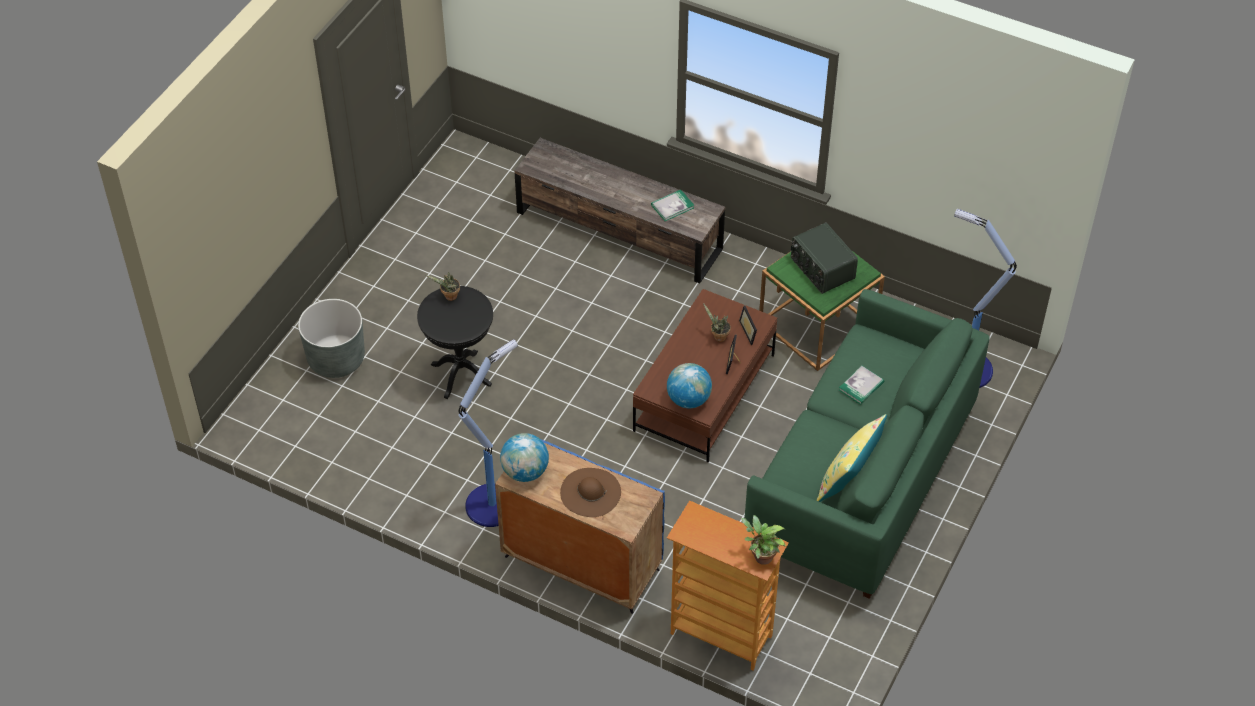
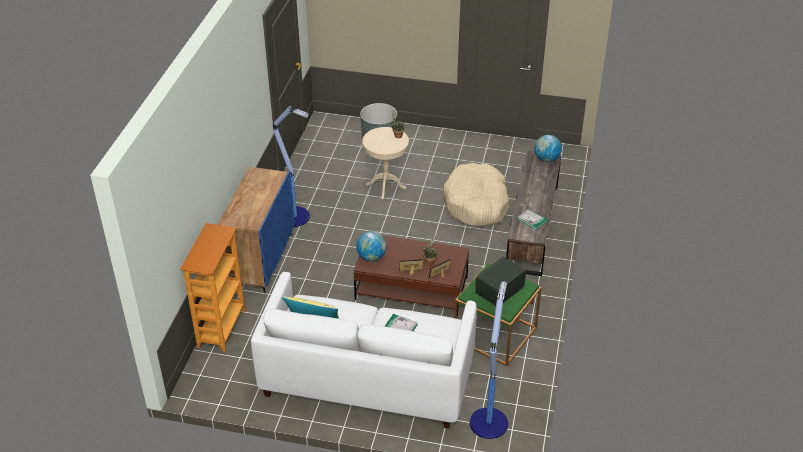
camera: 75 degrees right, 10 degrees down
black side table [417,286,493,399] -> beige side table [362,127,409,199]
globe [500,433,549,482] -> globe moved to [534,135,562,162]
brown hat [560,468,621,517] -> none
potted plant [741,515,786,565] -> none
green sofa [744,289,990,599] -> white sofa [251,272,477,429]
none -> beige dog bed [442,163,510,226]

